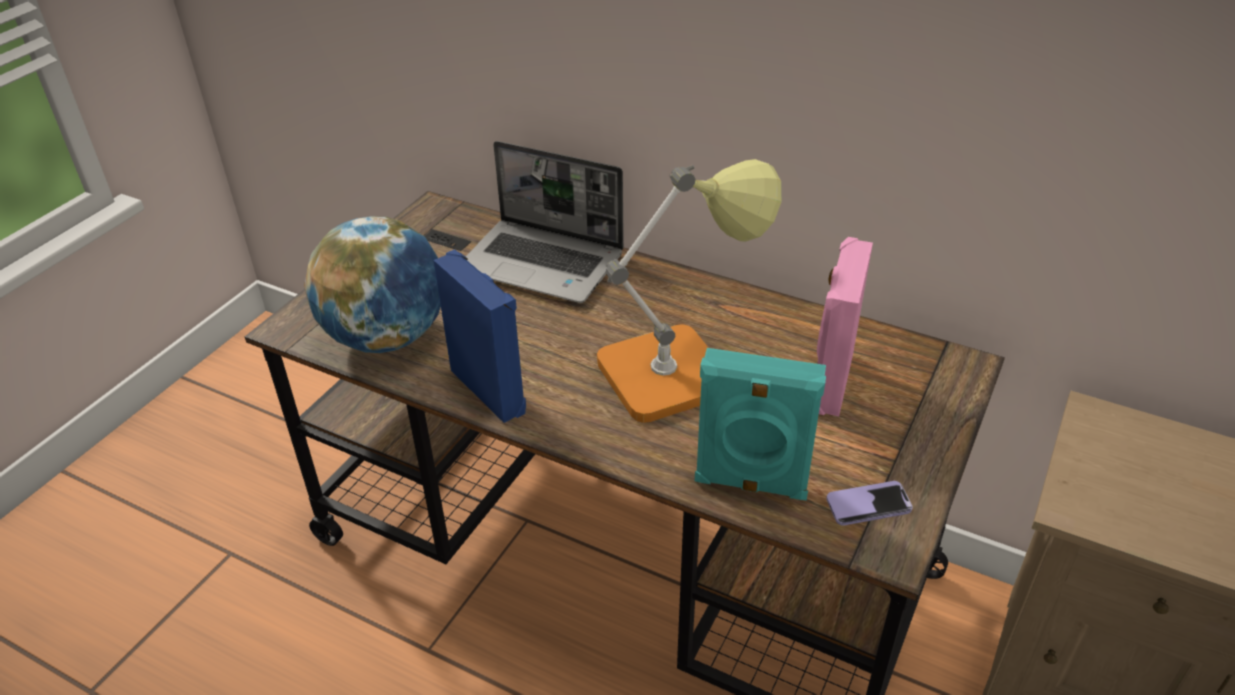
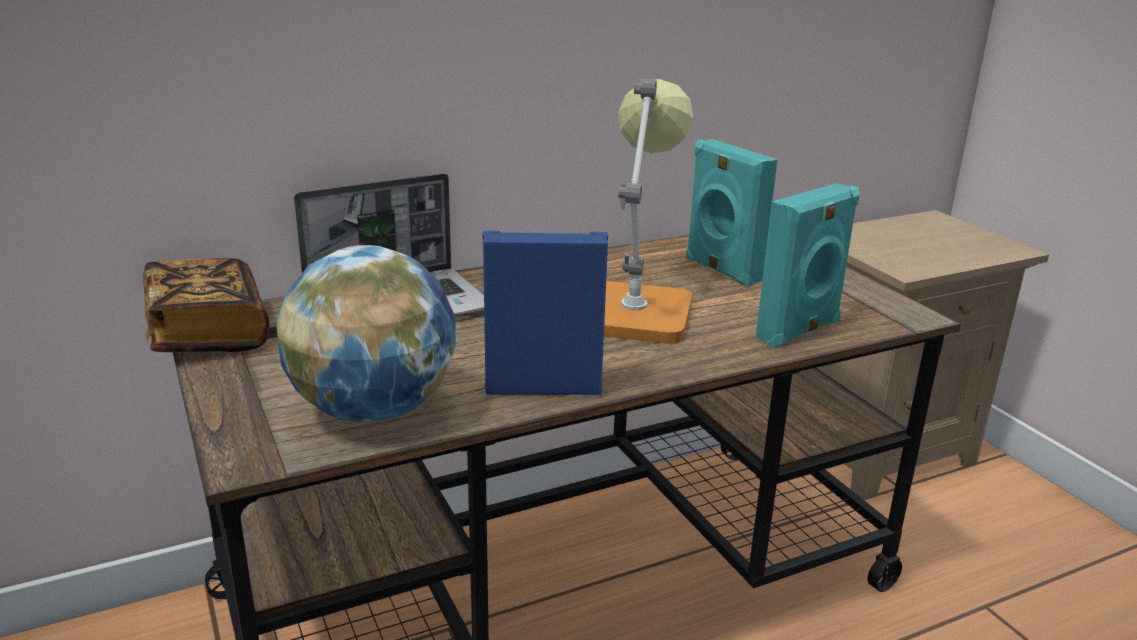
camera: 55 degrees left, 15 degrees down
pink speaker [817,237,873,416] -> turquoise speaker [686,139,778,287]
phone [826,481,913,526] -> none
none -> book [142,258,269,352]

